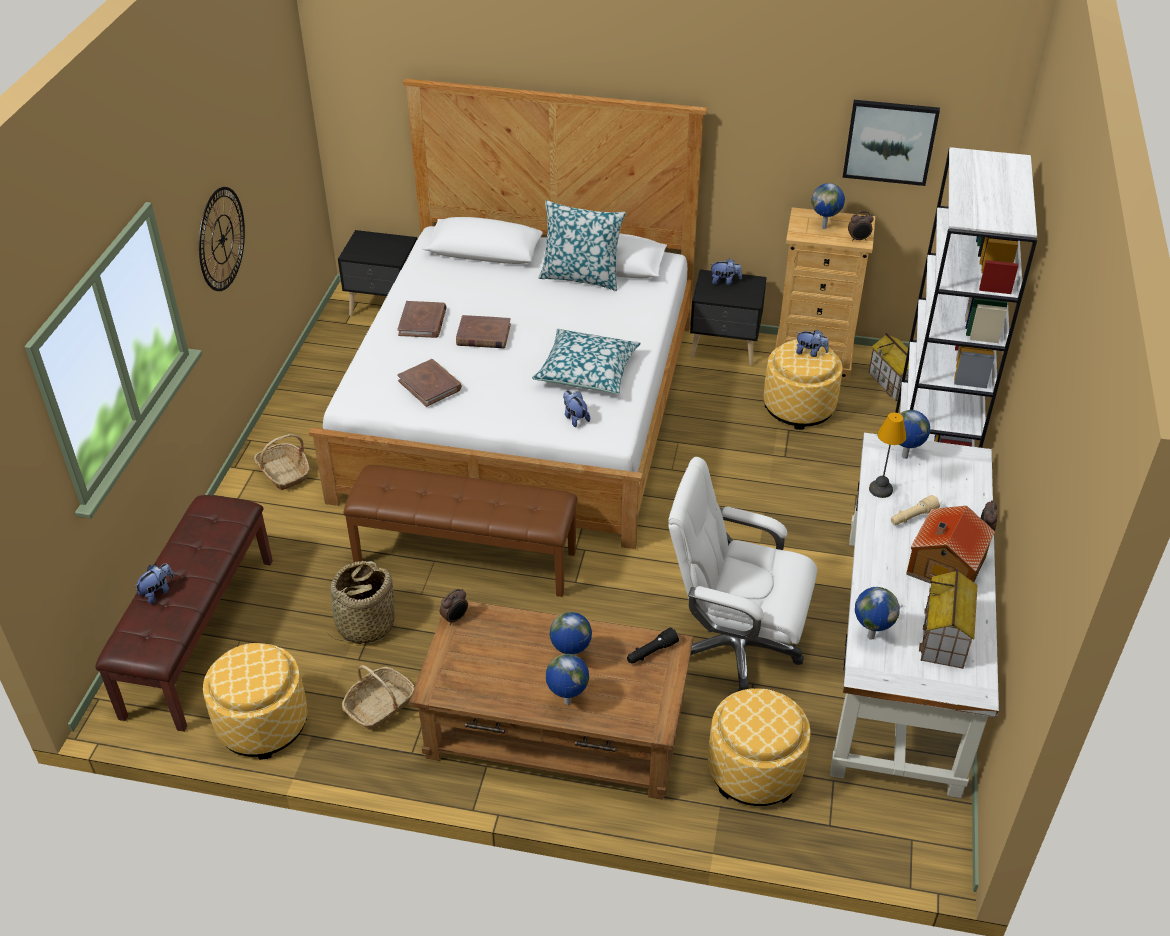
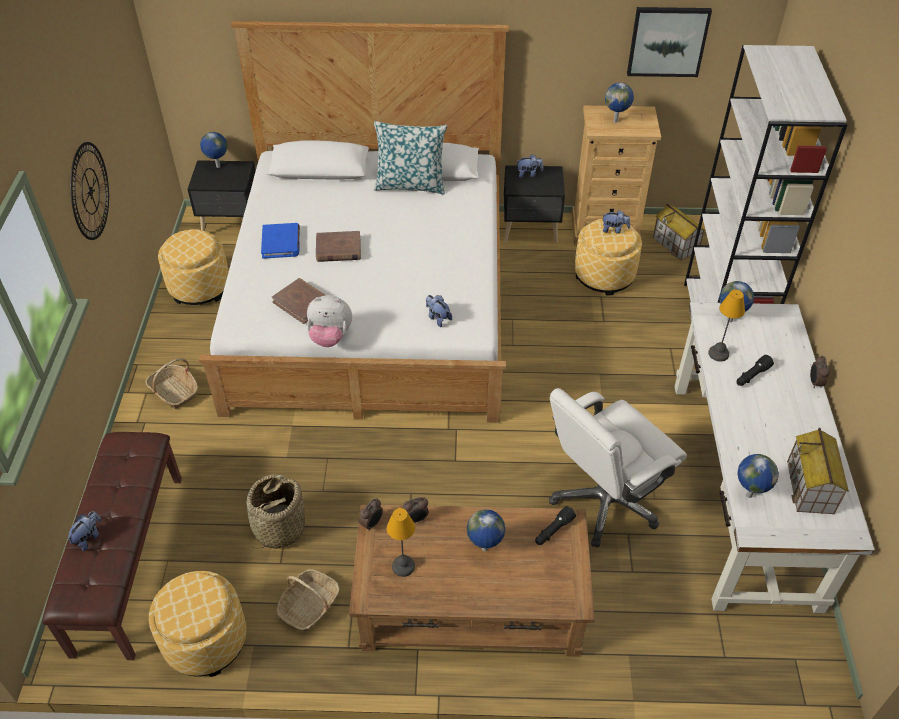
camera: 10 degrees left, 5 degrees up
brown bench [343,465,578,597] -> none
brown book [398,301,447,338] -> blue book [261,223,300,259]
pillow [532,329,641,394] -> none
globe [546,654,589,705] -> globe moved to [200,132,227,168]
white office chair [668,457,817,691] -> white office chair turned 45 degrees counterclockwise [549,388,687,548]
ottoman [708,688,811,806] -> ottoman moved to [158,229,229,305]
alarm clock [848,211,874,241] -> alarm clock moved to [403,497,429,523]
beige flashlight [891,495,940,525] -> black flashlight [737,355,774,386]
toy house [906,506,995,584] -> none
none -> plush toy [307,295,352,347]
none -> table lamp [387,508,415,577]

